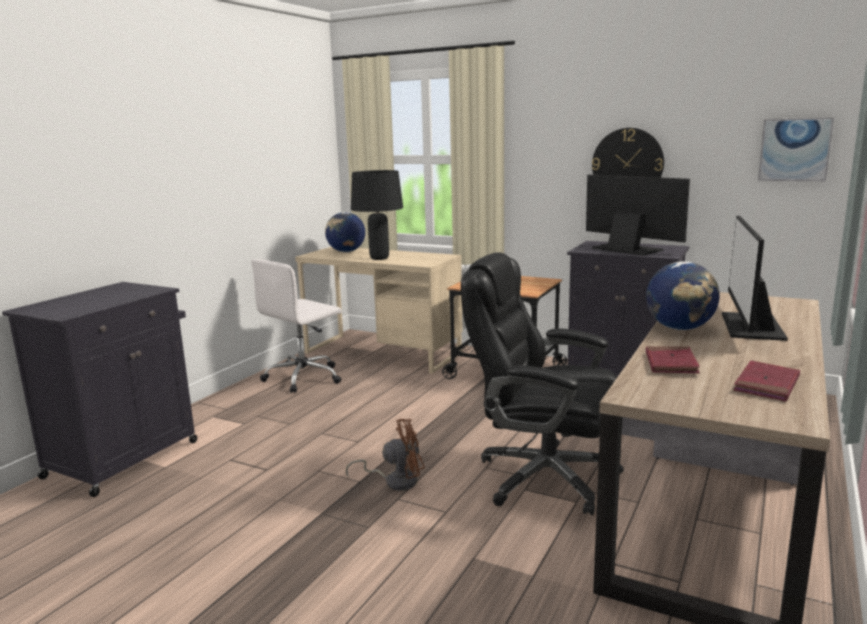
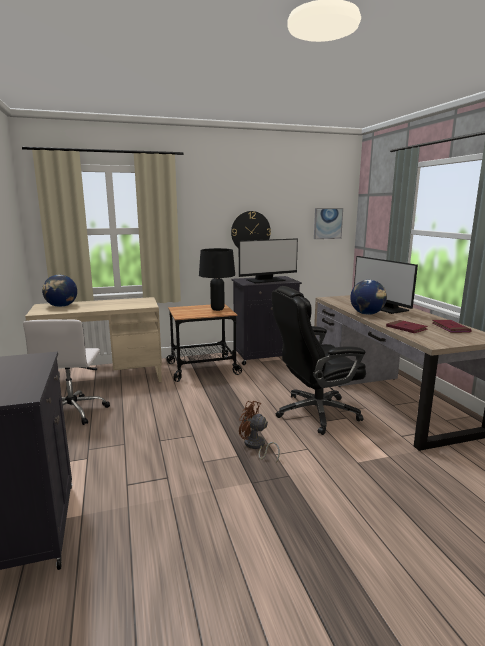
camera: 45 degrees left, 0 degrees up
brown fan [345,419,425,491] -> brown fan turned 90 degrees counterclockwise [239,401,280,463]
black table lamp [351,170,403,260] -> black table lamp moved to [199,248,235,311]
monitor [586,175,690,256] -> monitor turned 150 degrees clockwise [239,238,298,283]

